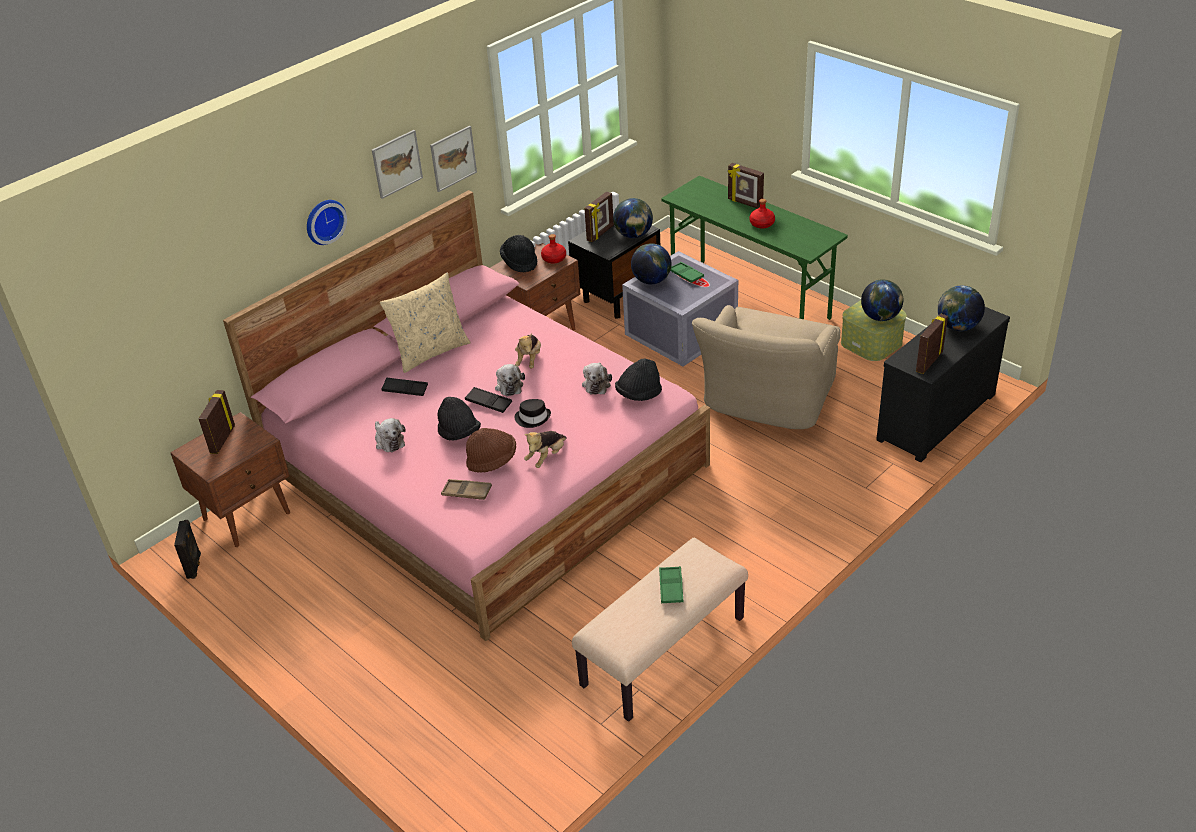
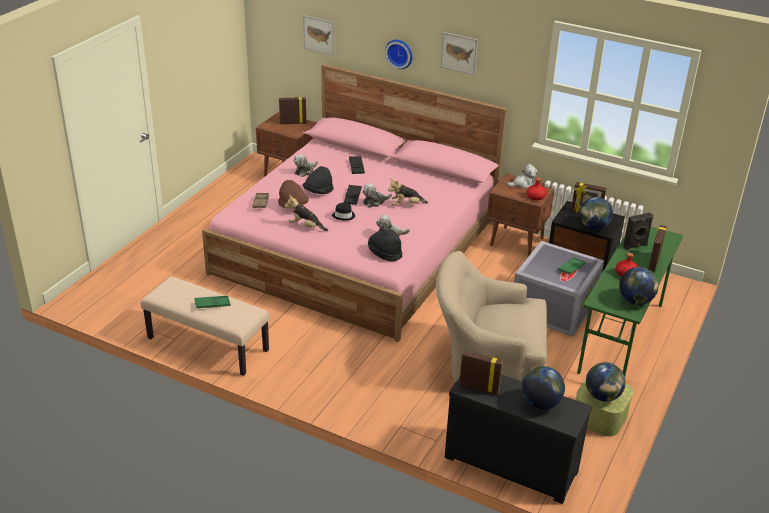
camera: 70 degrees right, 5 degrees down
black speaker [174,520,201,579] -> black speaker moved to [623,213,654,250]
beige pillow [380,273,471,373] -> none
picture [430,126,477,192] -> picture moved to [303,15,334,56]
black hat [500,235,537,272] -> plush toy [507,164,537,189]
globe [631,243,671,284] -> globe moved to [619,267,658,305]

